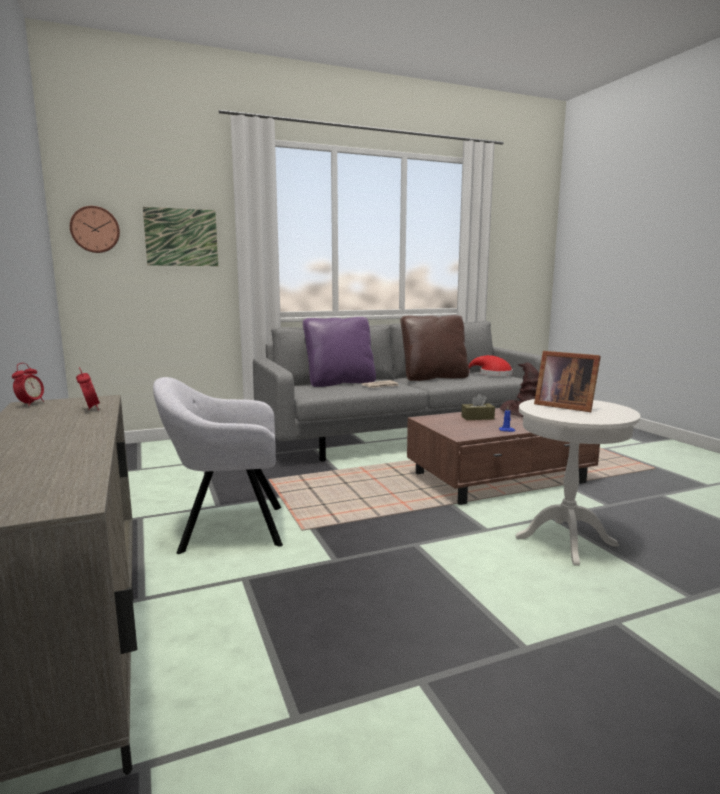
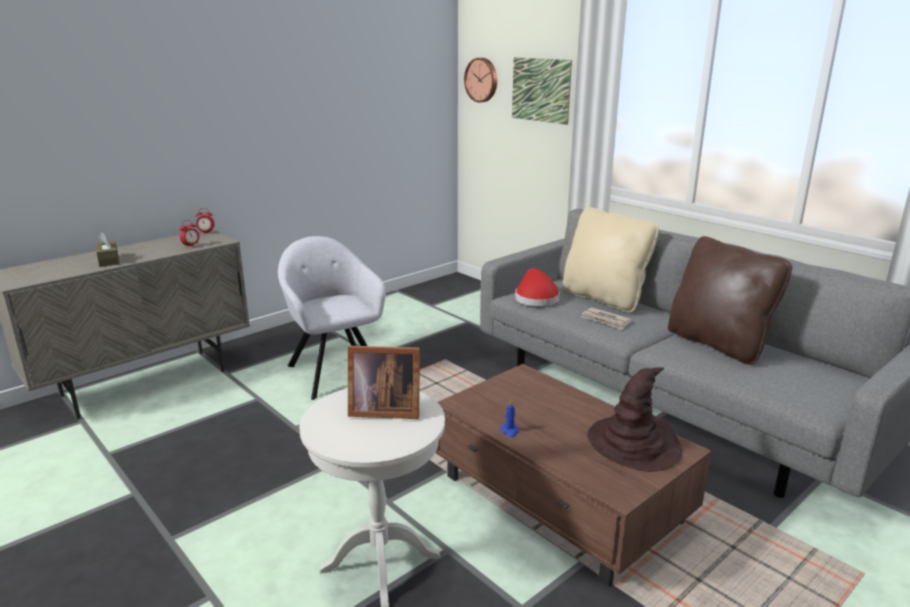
camera: 70 degrees right, 10 degrees up
purple pillow [303,317,376,387] -> beige pillow [562,207,659,313]
brown tissue box [461,394,495,420] -> brown tissue box moved to [96,232,120,267]
red hat [469,355,513,376] -> red hat moved to [515,268,560,306]
picture frame [534,351,601,412] -> picture frame turned 105 degrees counterclockwise [348,346,420,419]

